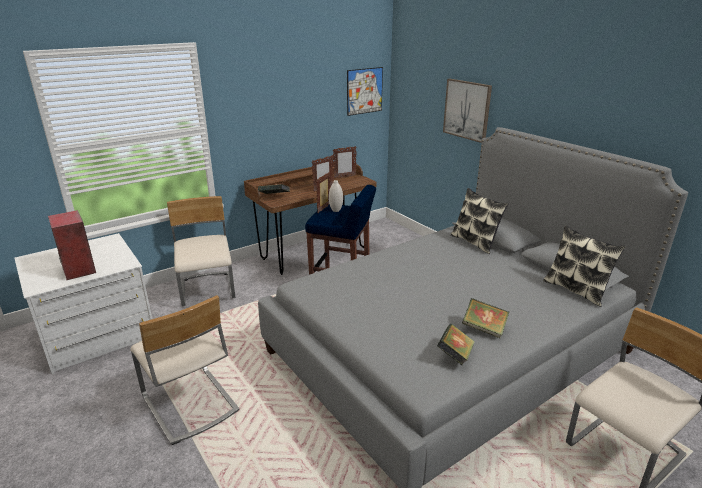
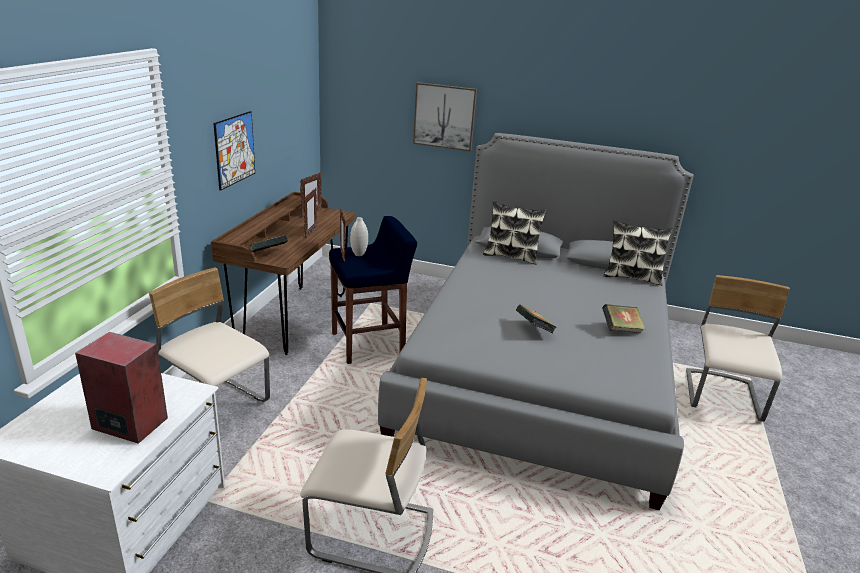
camera: 40 degrees left, 0 degrees up
picture [347,67,383,116] -> picture moved to [213,111,255,191]
book [437,324,475,365] -> book moved to [516,304,556,333]

